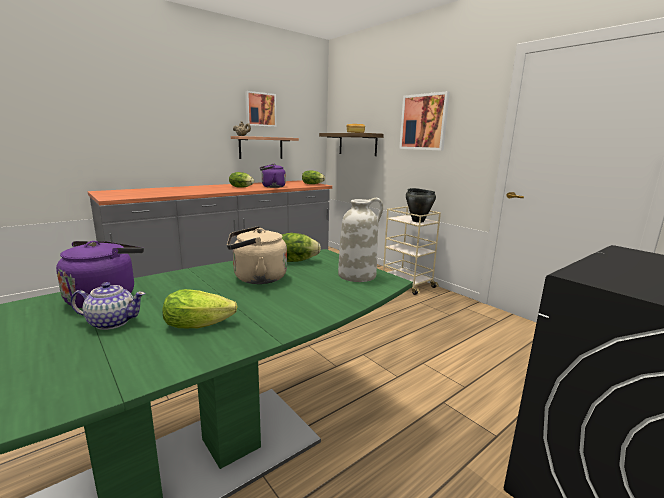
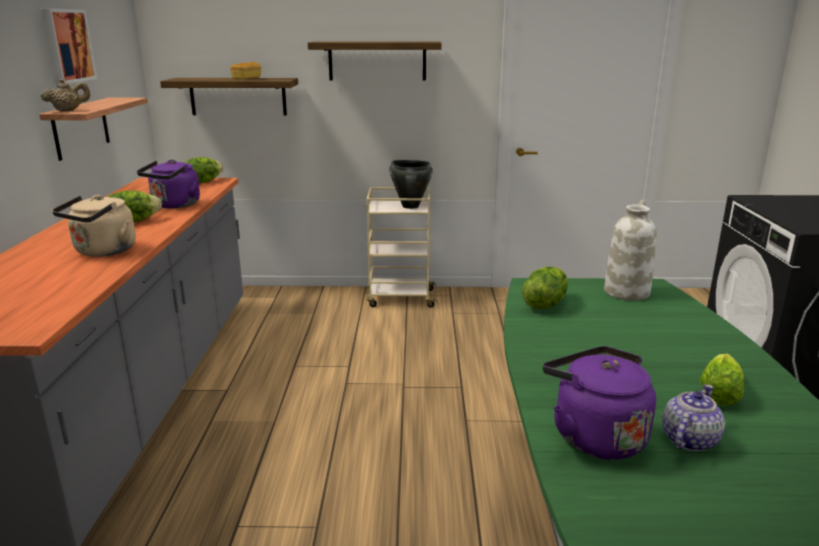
camera: 50 degrees left, 5 degrees up
beige kettle [227,226,287,284] -> beige kettle moved to [52,195,136,257]
picture [399,91,450,151] -> shelf [308,41,442,81]

